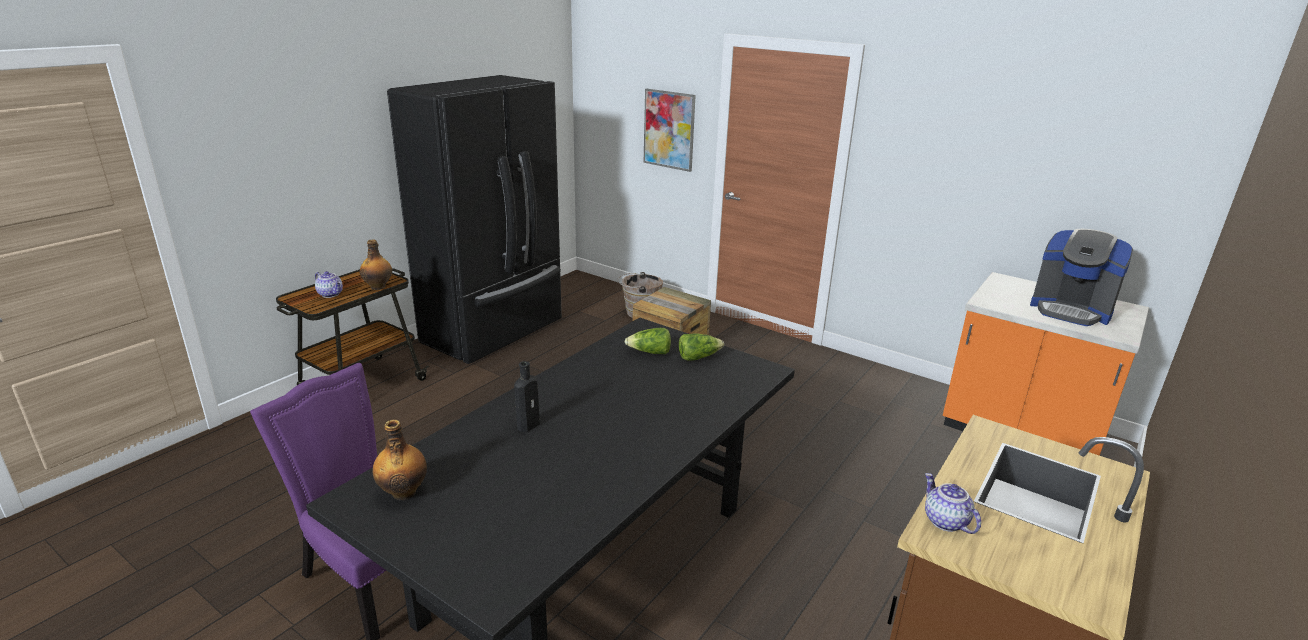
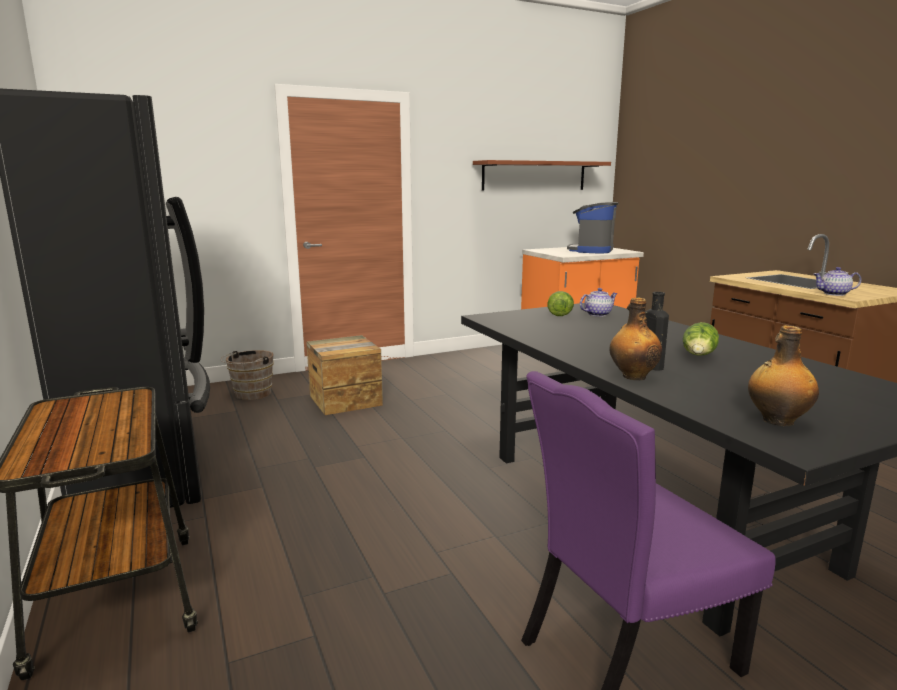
camera: 60 degrees left, 10 degrees down
teapot [315,271,343,298] -> teapot moved to [580,288,618,317]
bottle [360,239,392,290] -> bottle moved to [609,298,662,381]
lettuce [624,328,671,354] -> lettuce moved to [683,322,719,356]
picture [644,89,696,172] -> none
coffee machine [1030,229,1133,326] -> coffee machine turned 135 degrees clockwise [567,202,619,253]
none -> brown shelf [473,160,611,191]

